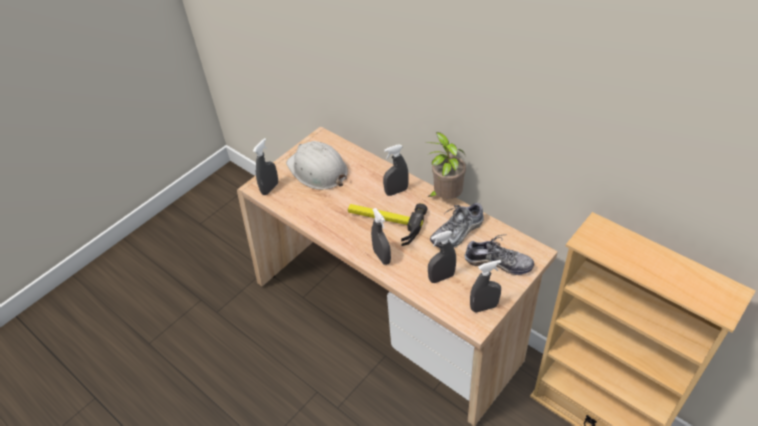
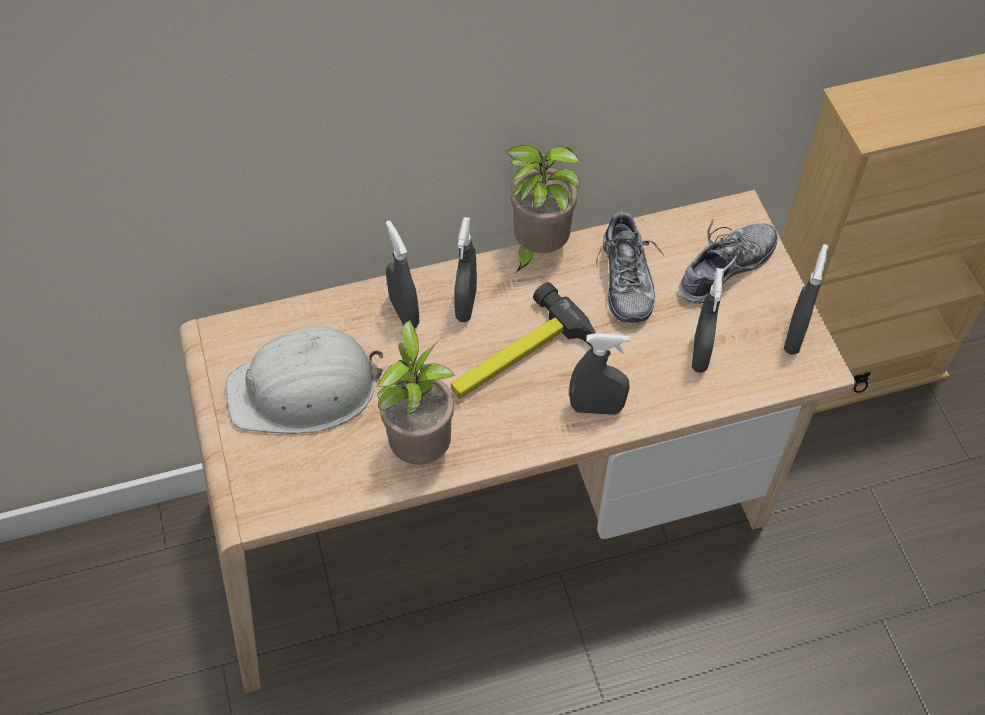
camera: 60 degrees left, 10 degrees up
grey spray bottle [253,138,278,195] -> grey spray bottle moved to [386,220,419,329]
none -> potted plant [377,320,455,465]

